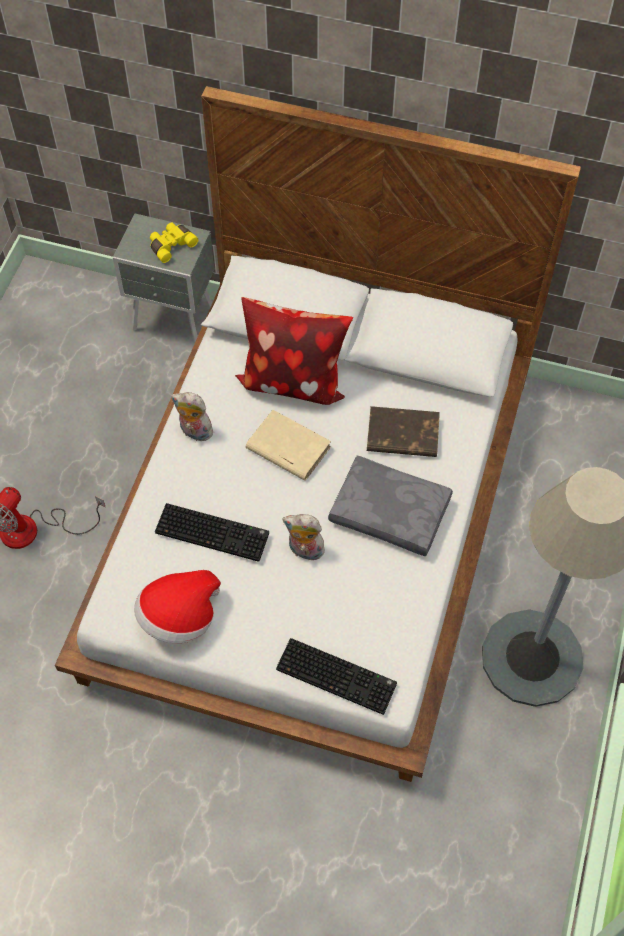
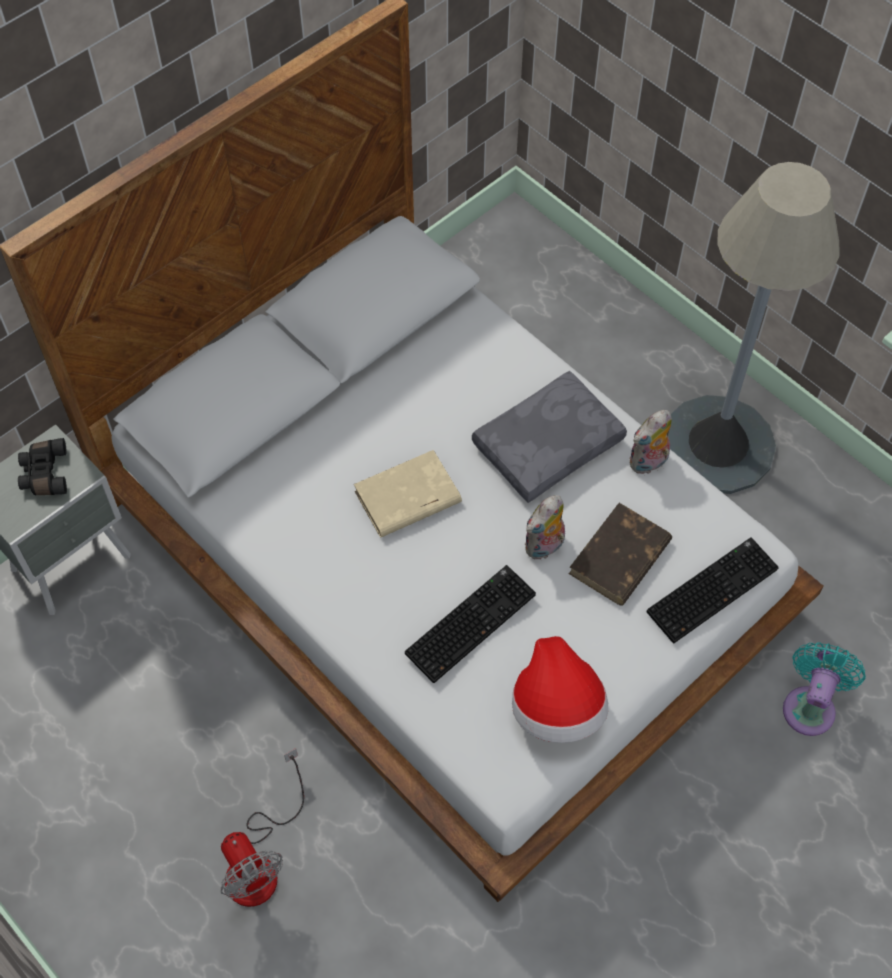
camera: 60 degrees left, 0 degrees up
yellow binoculars [150,223,198,263] -> black binoculars [18,438,67,495]
plush toy [171,392,213,441] -> plush toy moved to [629,410,672,474]
pillow [235,297,353,405] -> none
brown book [367,406,440,457] -> brown book moved to [569,503,672,606]
none -> turquoise fan [783,642,866,736]

